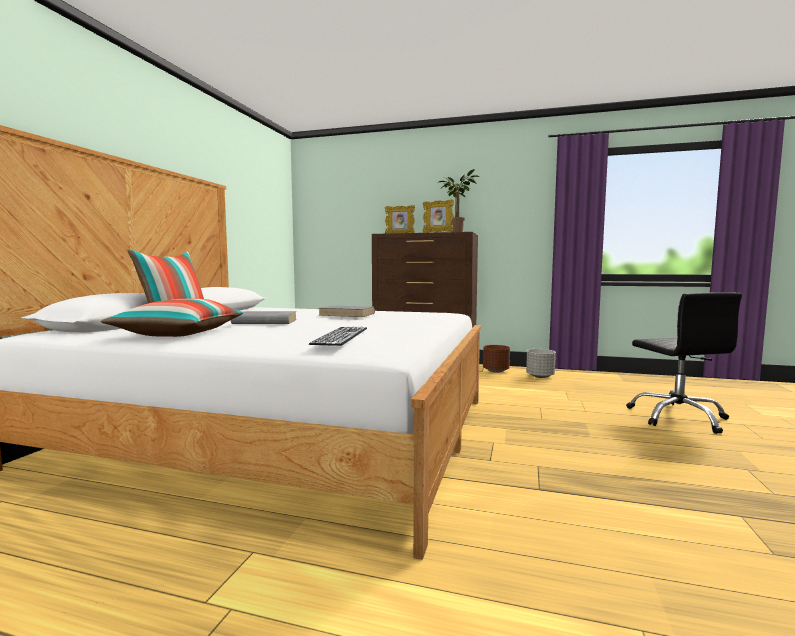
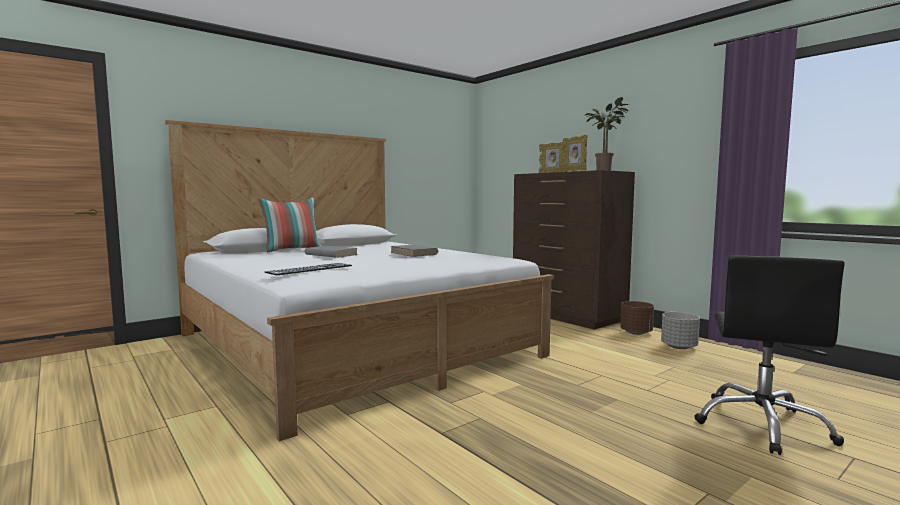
camera: 35 degrees right, 0 degrees up
pillow [101,299,243,337] -> none

